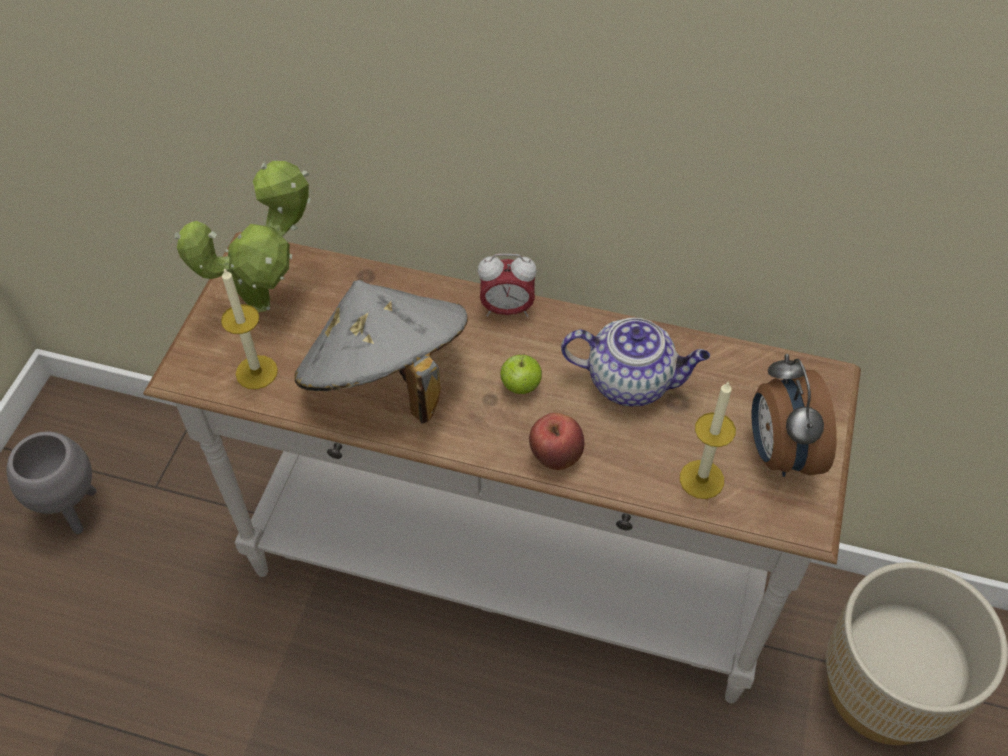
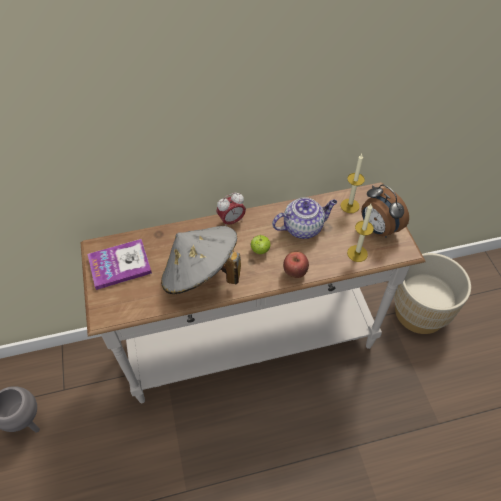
camera: 30 degrees left, 0 degrees up
potted plant [174,161,310,312] -> book [87,239,152,290]
candle [221,267,278,389] -> candle moved to [340,154,365,213]

